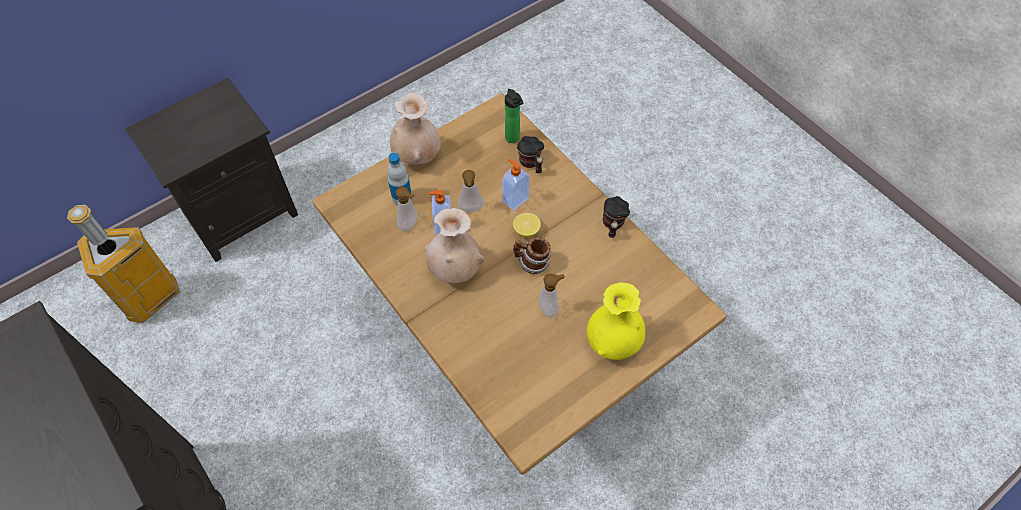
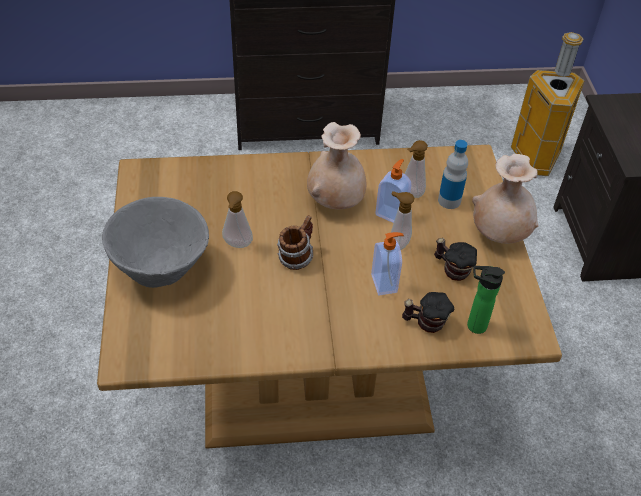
camera: 120 degrees right, 10 degrees down
lemon [513,213,541,238] -> none
yellow vase [587,282,645,360] -> grey bowl [102,197,209,288]
mug [603,196,630,238] -> mug moved to [434,238,477,281]

